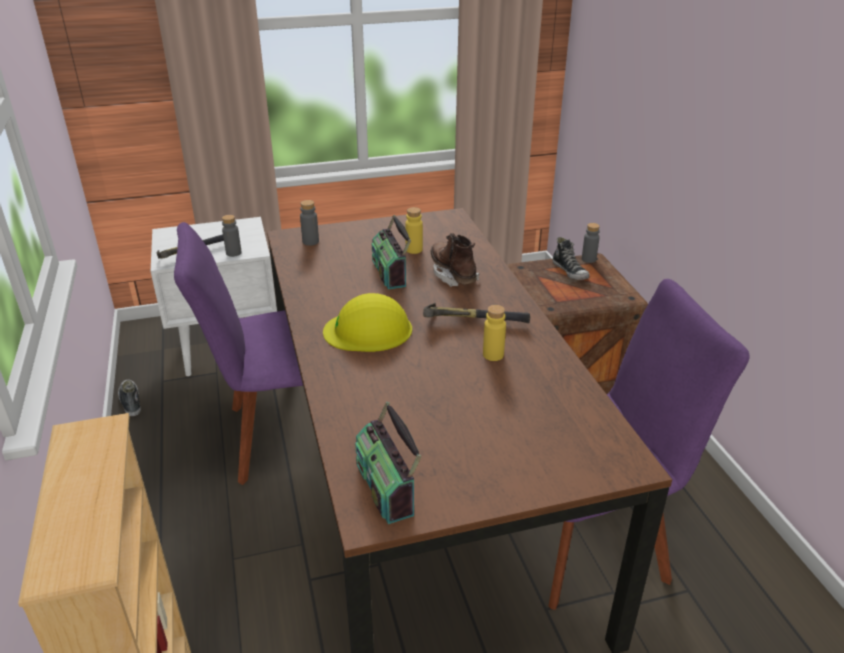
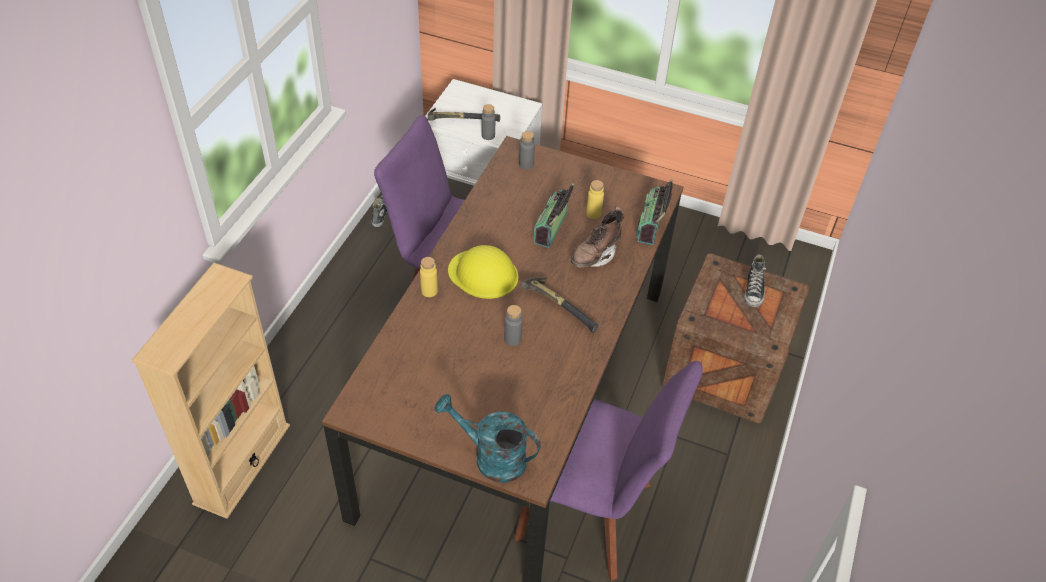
camera: 35 degrees right, 15 degrees up
radio [355,402,421,524] -> radio moved to [637,179,673,245]
brown boot [431,233,479,287] -> brown boot turned 150 degrees counterclockwise [571,206,624,268]
yellow bottle [483,305,506,361] -> yellow bottle moved to [420,257,438,297]
grey bottle [582,223,600,263] -> grey bottle moved to [504,305,523,346]
none -> turquoise watering can [434,394,541,483]

